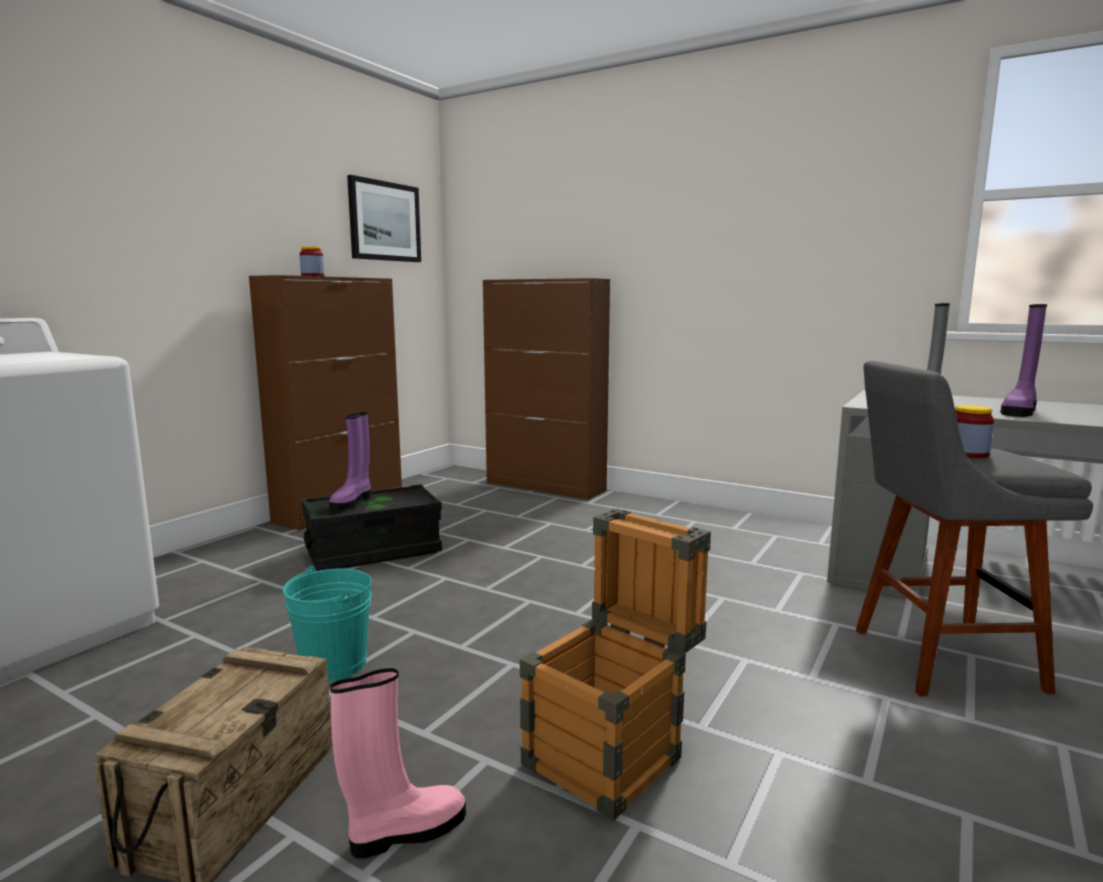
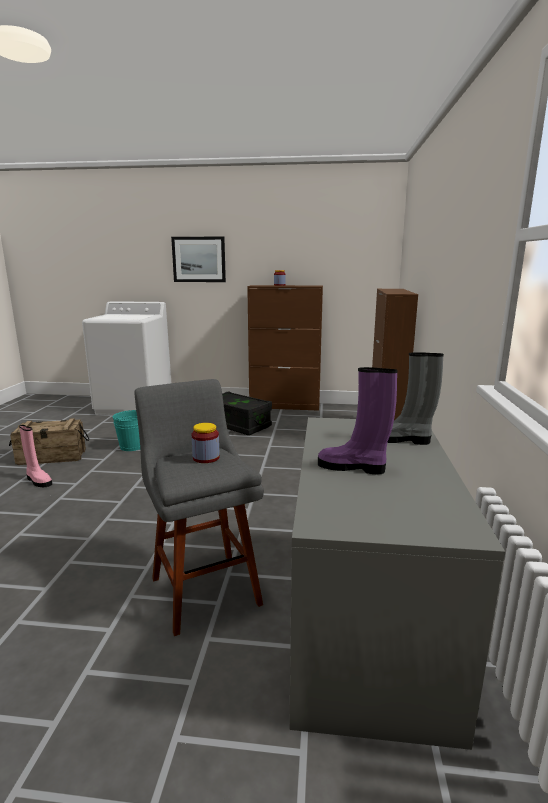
camera: 65 degrees right, 5 degrees up
purple boot [329,412,371,511] -> none
picture [347,175,421,262] -> picture moved to [171,237,226,282]
crate [520,508,711,821] -> none

